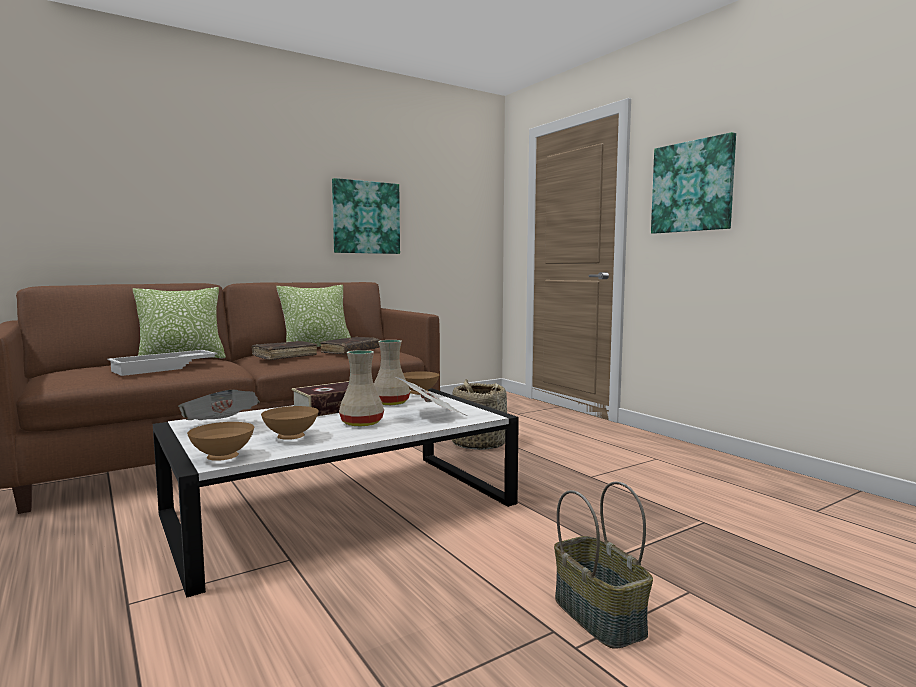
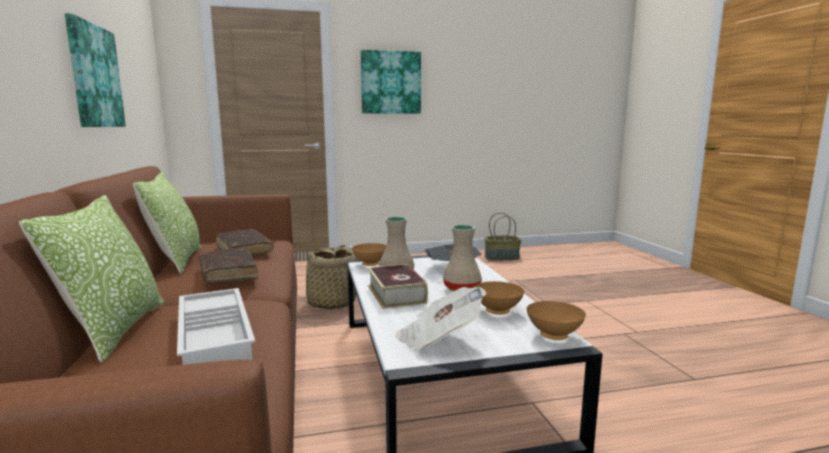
camera: 70 degrees left, 5 degrees up
basket [554,481,653,649] -> basket moved to [485,212,521,261]

